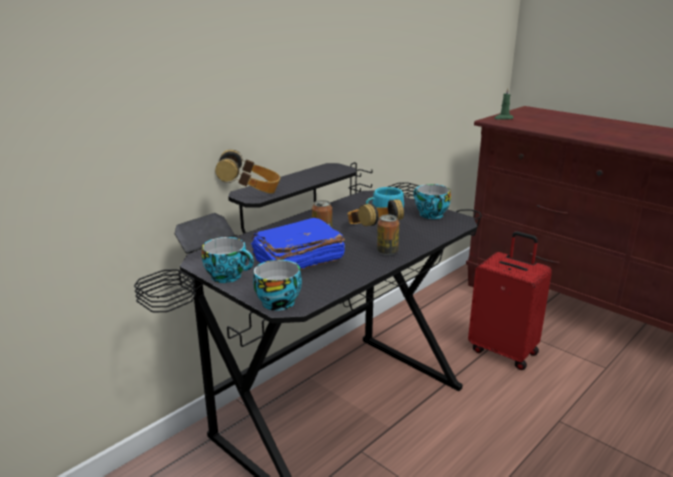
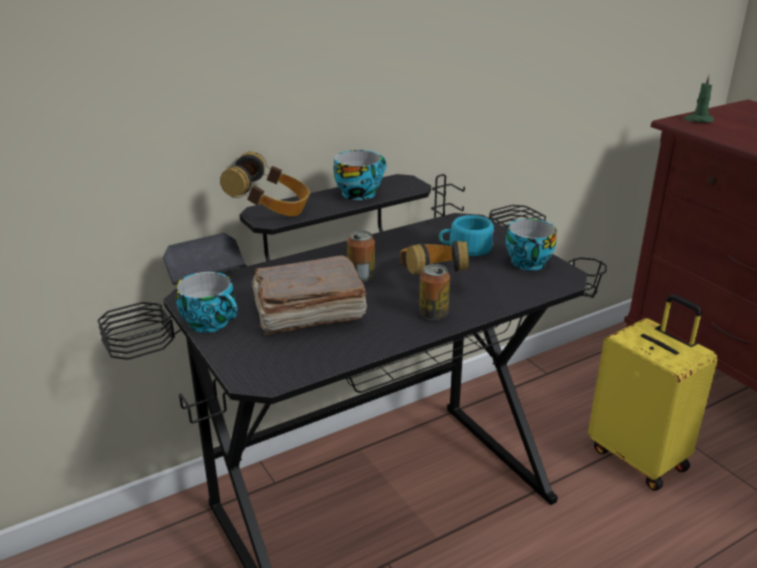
camera: 15 degrees right, 5 degrees up
blue book [251,218,345,270] -> brown book [251,255,367,335]
cup [253,260,302,311] -> cup moved to [334,150,386,200]
red suitcase [468,231,552,370] -> yellow suitcase [588,294,718,491]

